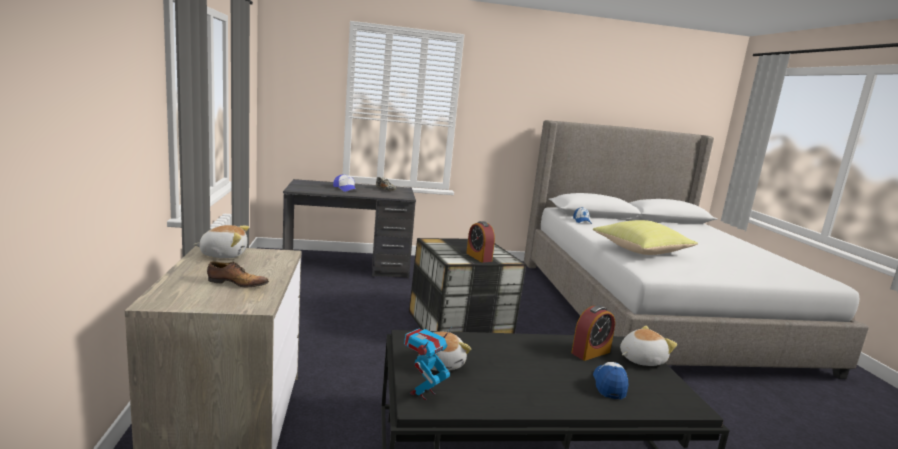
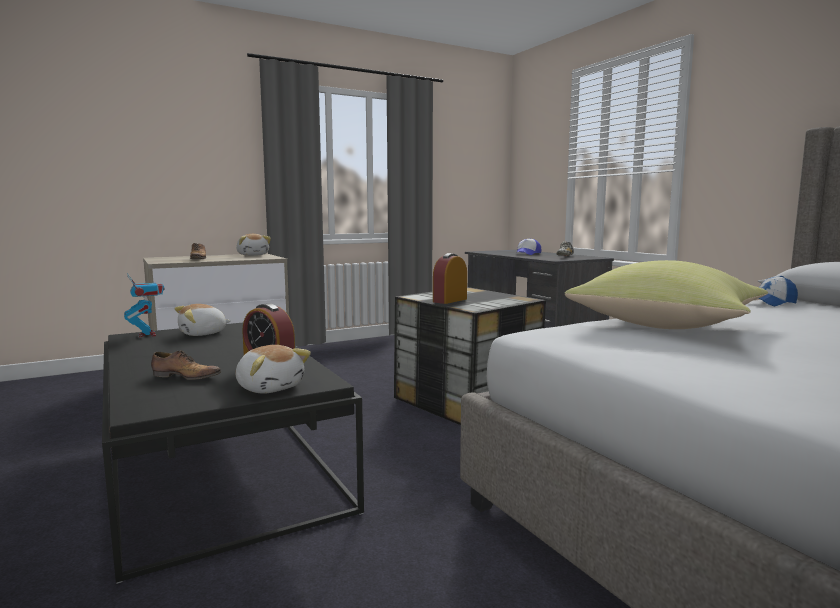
camera: 70 degrees right, 5 degrees down
toy robot [404,327,452,400] -> toy robot turned 45 degrees clockwise [124,273,165,337]
cap [593,362,628,400] -> shoe [151,351,221,380]

